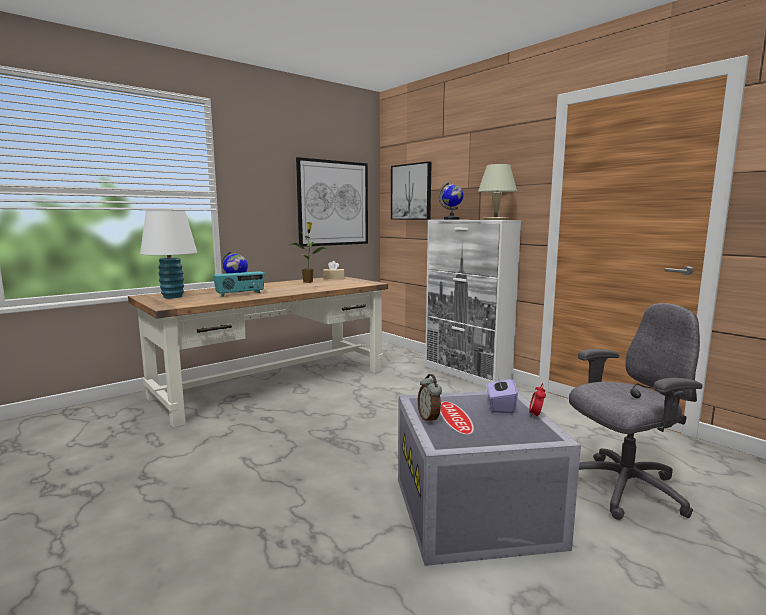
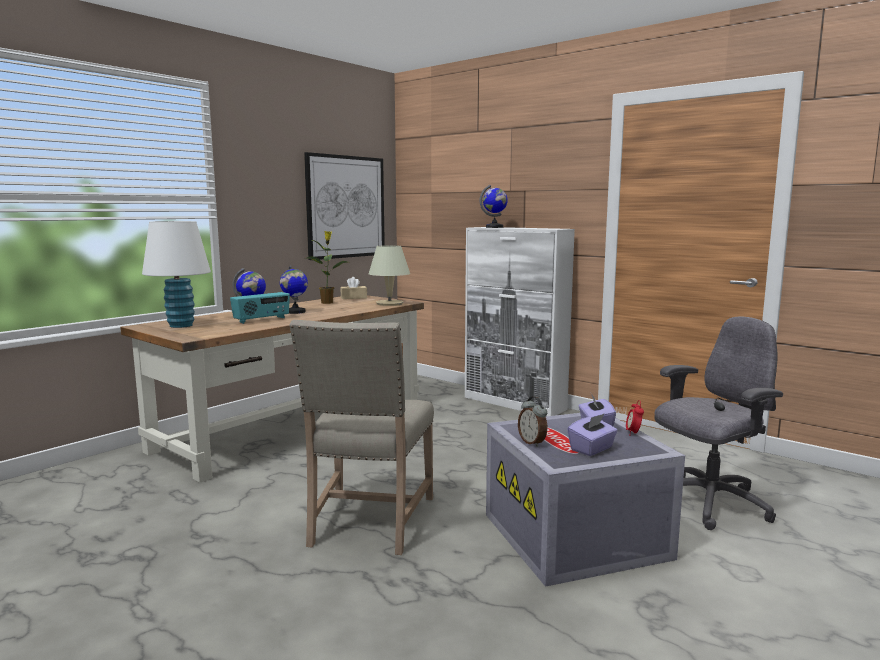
camera: 10 degrees left, 0 degrees up
picture [391,161,432,220] -> none
beige table lamp [478,164,517,220] -> beige table lamp moved to [369,245,410,306]
none -> globe [280,265,308,314]
none -> beige chair [290,320,434,555]
none -> purple tissue box [567,414,618,456]

